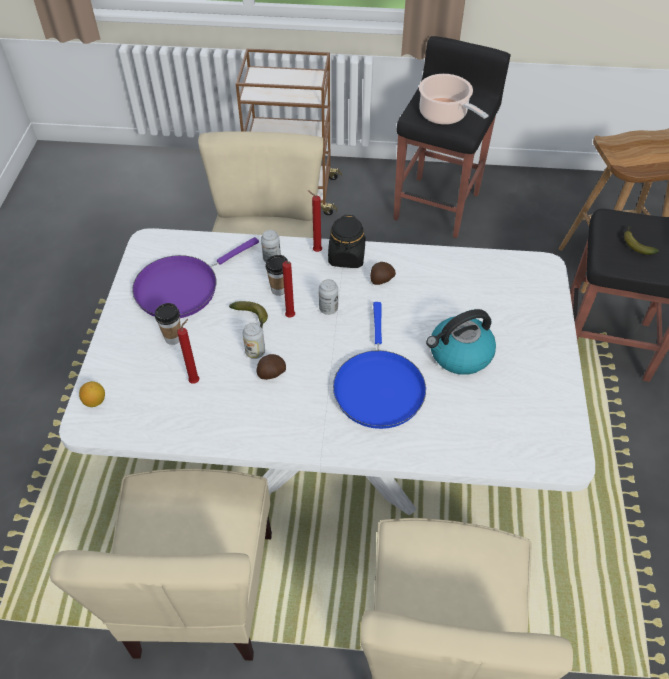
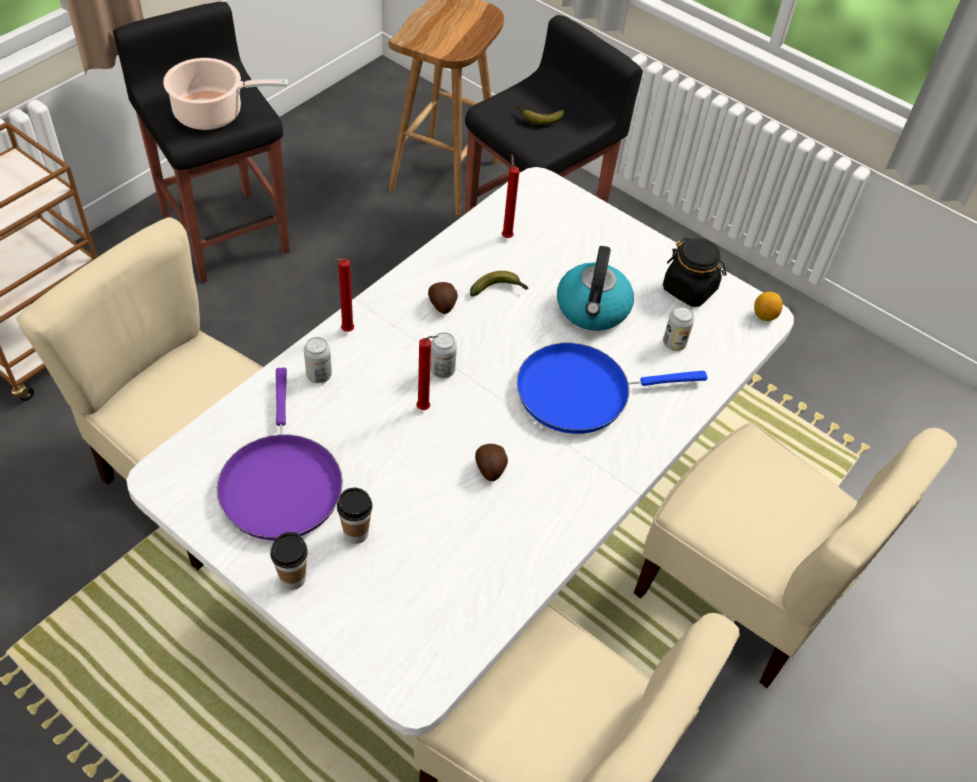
camera: 60 degrees left, 0 degrees up
lemon [79,381,105,407] -> lemon moved to [754,292,783,321]
red candle [177,319,199,384] -> red candle moved to [502,155,520,238]
banana [229,301,268,328] -> banana moved to [470,271,529,297]
can [243,323,265,359] -> can moved to [663,306,694,351]
cup [265,255,288,296] -> cup moved to [270,532,308,590]
black jar [328,215,365,268] -> black jar moved to [663,238,727,307]
blue frying pan [333,302,426,429] -> blue frying pan turned 135 degrees clockwise [517,343,707,434]

